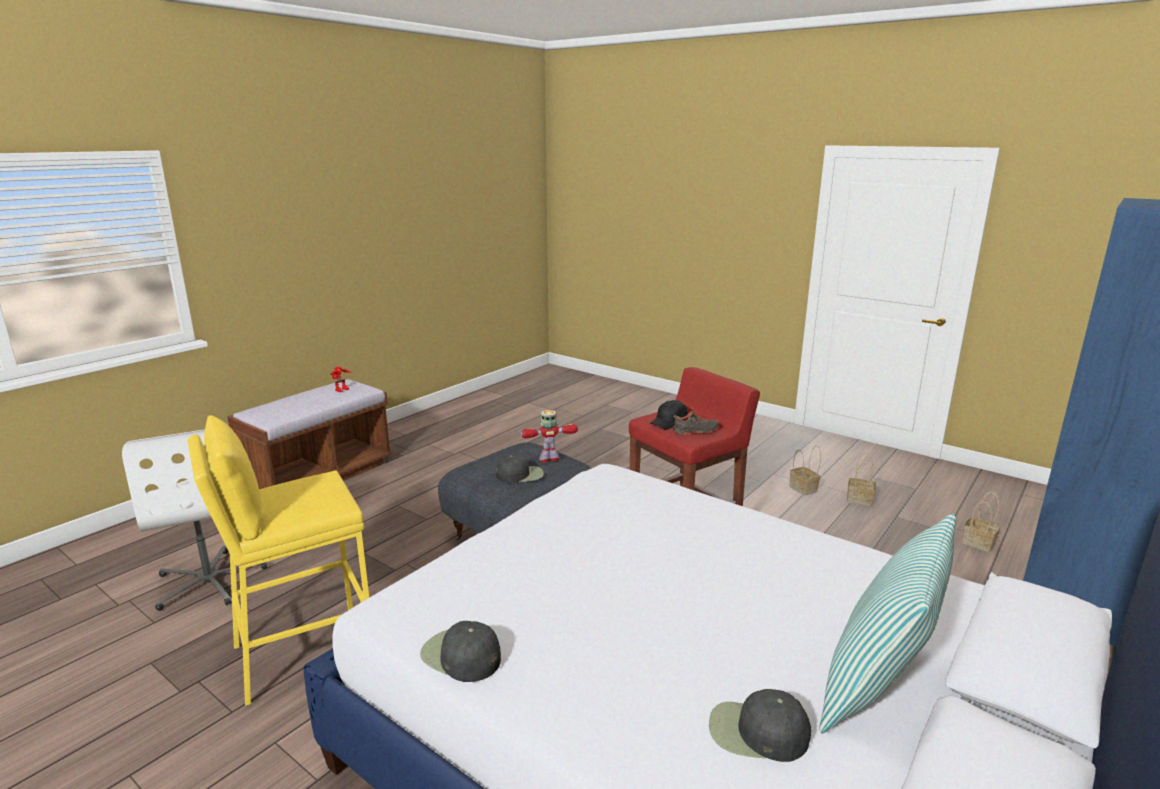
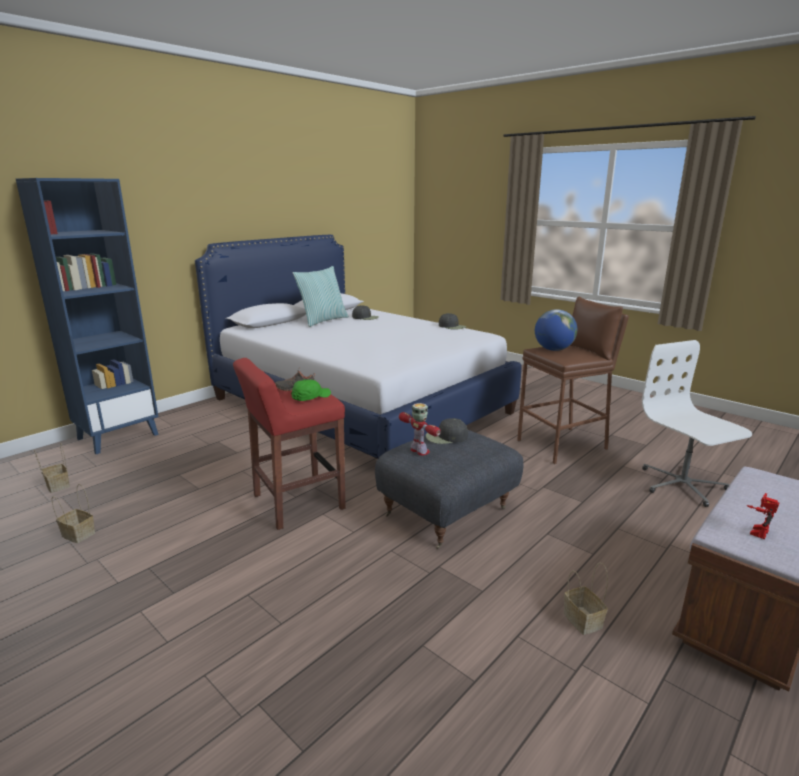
camera: 175 degrees left, 0 degrees up
yellow stool [188,415,369,706] -> brown stool [517,296,629,464]
toy robot [521,410,578,462] -> toy robot turned 120 degrees counterclockwise [399,403,441,456]
black cap [650,400,688,430] -> green cap [291,380,331,401]
basket [790,445,821,495] -> basket moved to [563,563,608,635]
none -> globe [535,309,577,351]

